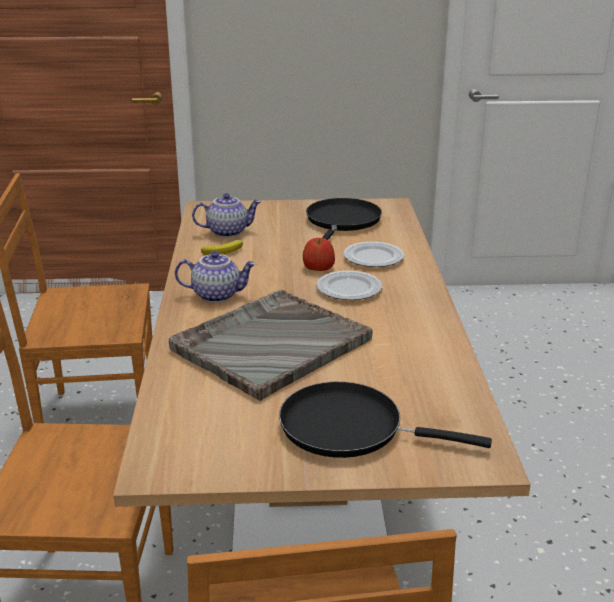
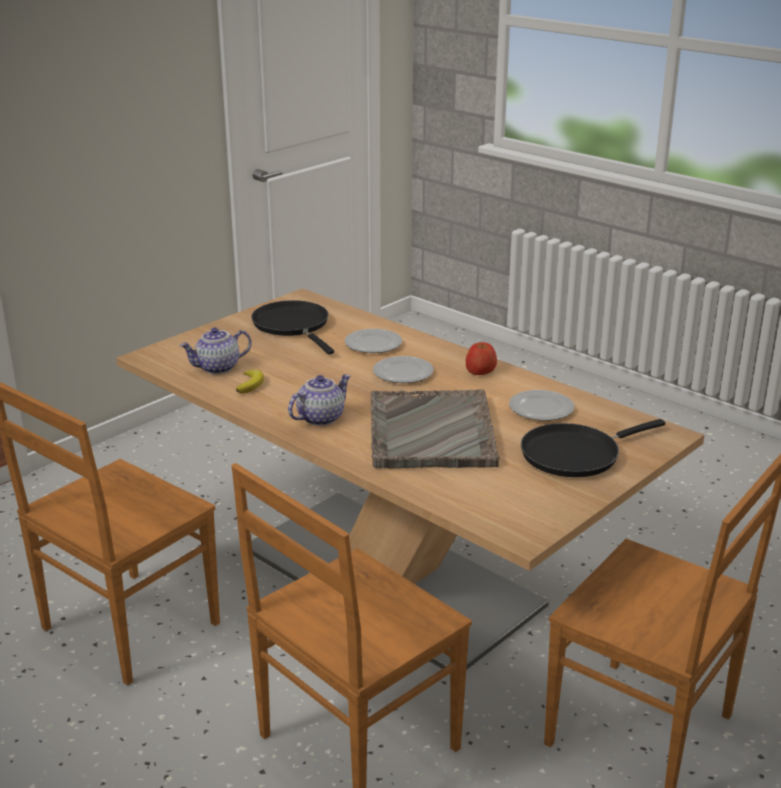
camera: 45 degrees left, 0 degrees up
teapot [192,193,261,237] -> teapot turned 150 degrees counterclockwise [180,328,252,374]
apple [303,238,335,271] -> apple moved to [466,342,497,375]
none -> plate [509,390,574,421]

